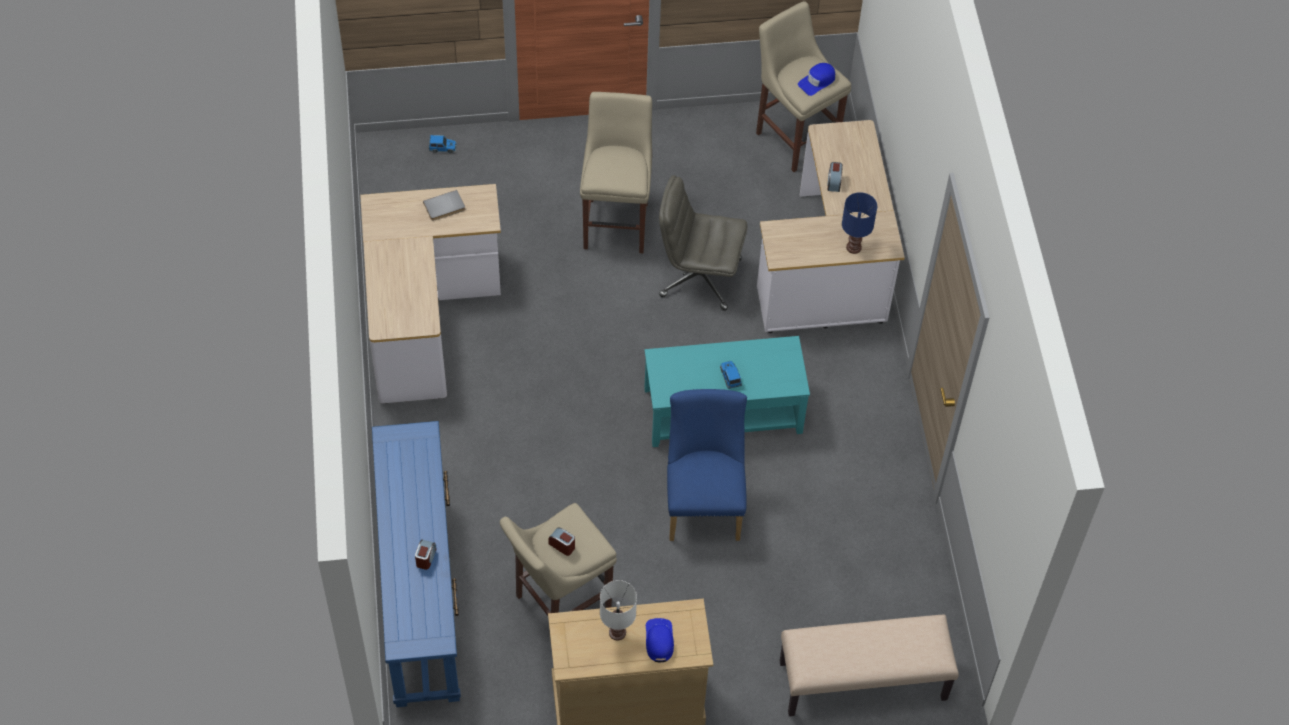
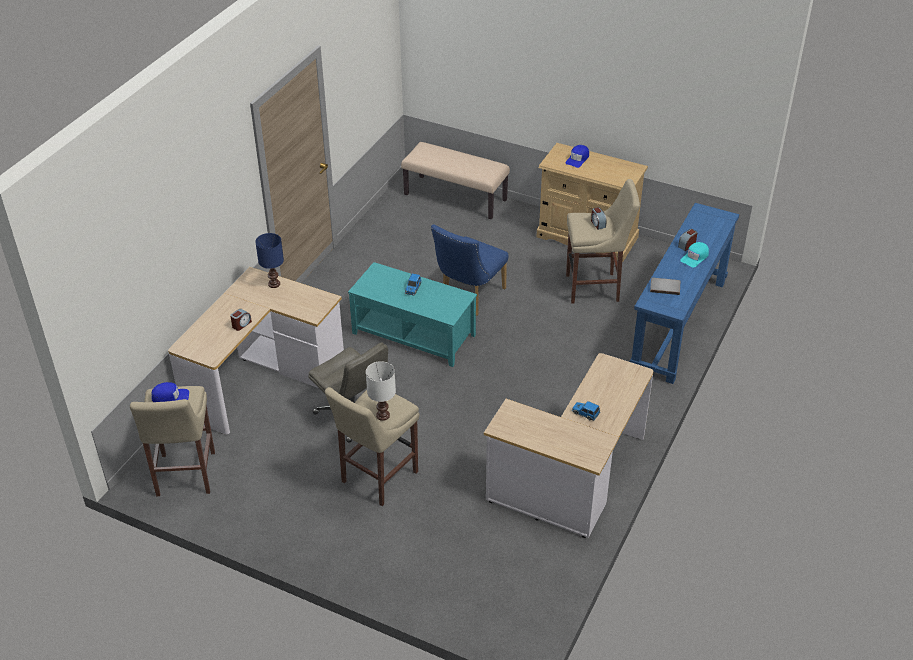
camera: 145 degrees left, 15 degrees down
grey book [423,190,465,221] -> grey book moved to [650,278,680,295]
toy car [429,135,456,153] -> toy car moved to [572,401,600,421]
white table lamp [600,580,637,641] -> white table lamp moved to [366,361,396,421]
none -> turquoise cap [680,242,709,268]

